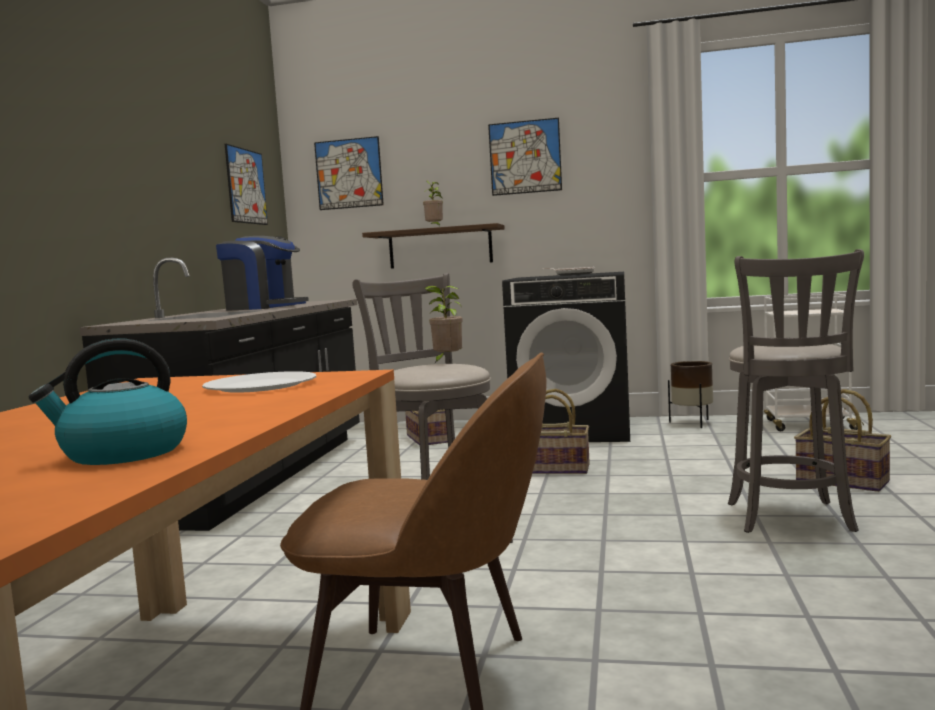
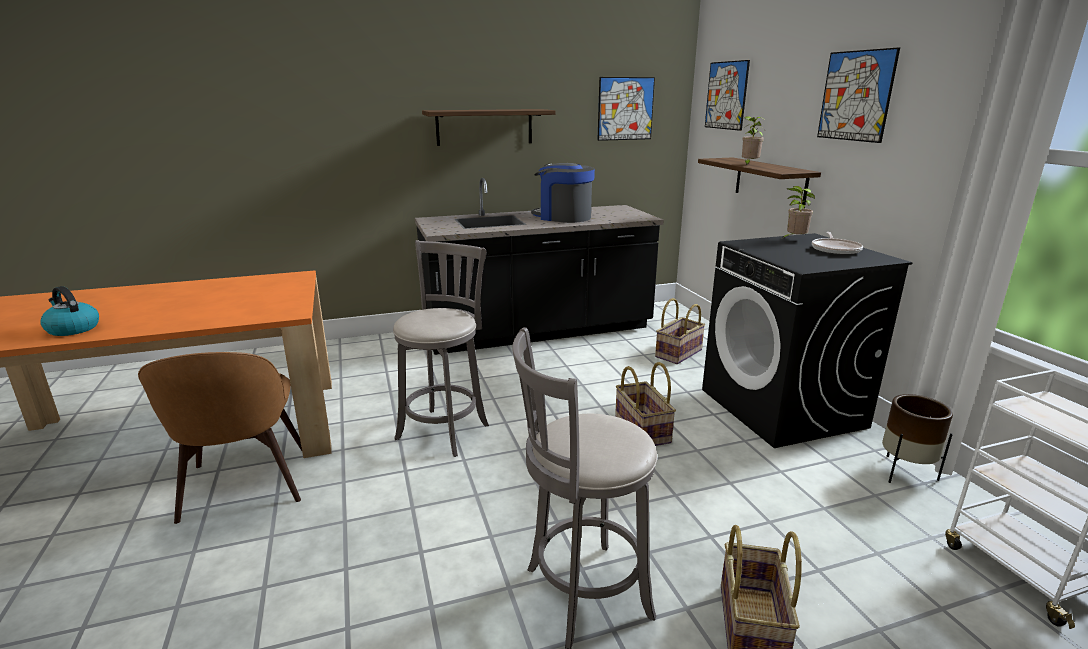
camera: 60 degrees right, 15 degrees up
white plate [202,371,316,393] -> none
coffee machine [216,236,309,310] -> coffee machine turned 135 degrees clockwise [531,163,595,223]
potted plant [425,286,463,364] -> potted plant moved to [783,186,815,238]
none -> shelf [422,109,556,146]

